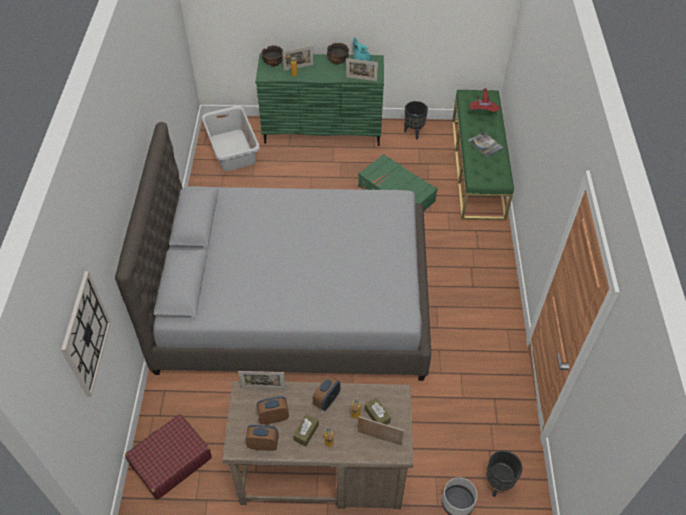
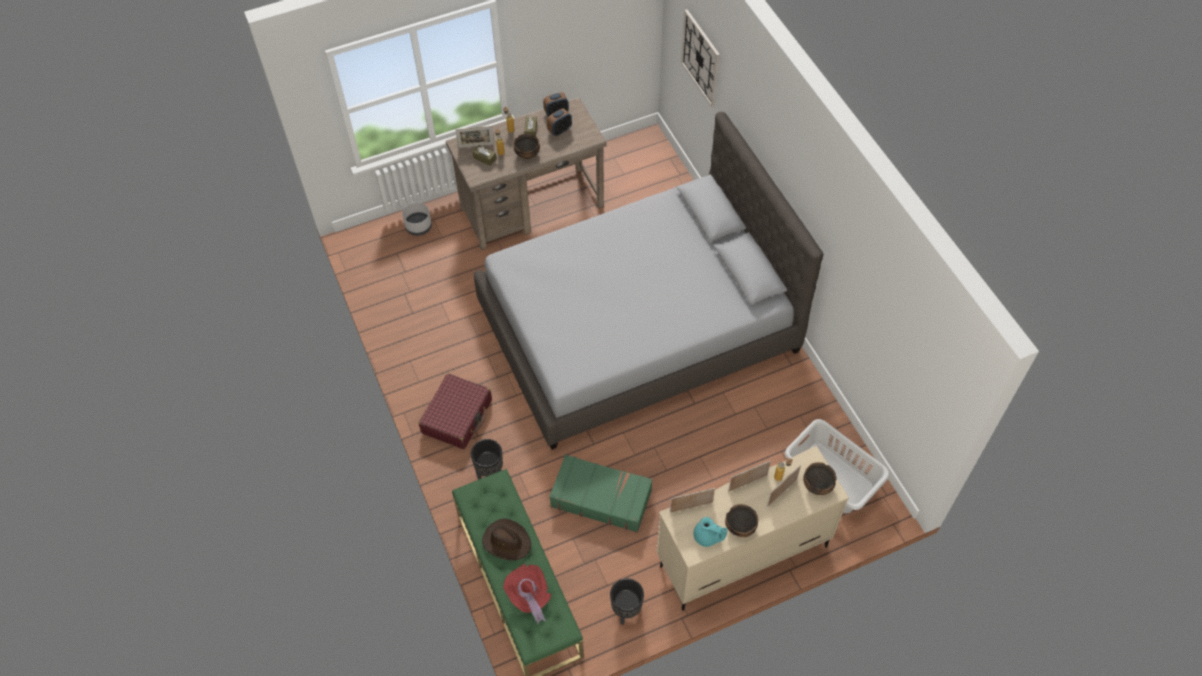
camera: 155 degrees right, 5 degrees up
red suitcase [125,414,212,500] -> red suitcase moved to [418,373,492,449]
picture frame [238,371,286,389] -> picture frame moved to [728,460,771,492]
green dresser [255,53,384,146] -> beige dresser [656,446,849,611]
alarm clock [313,375,340,411] -> bowl [513,134,540,159]
book [468,132,504,157] -> brown hat [482,519,531,560]
black planter [486,450,522,497] -> black planter moved to [471,439,503,480]

